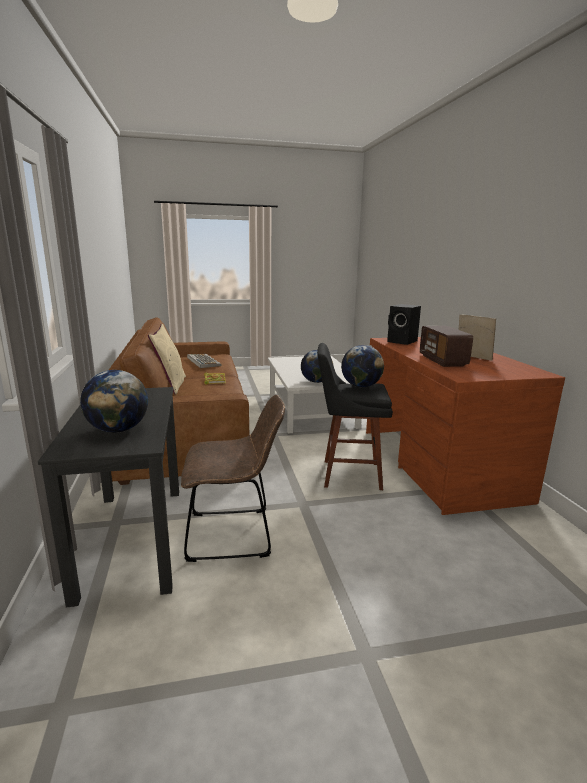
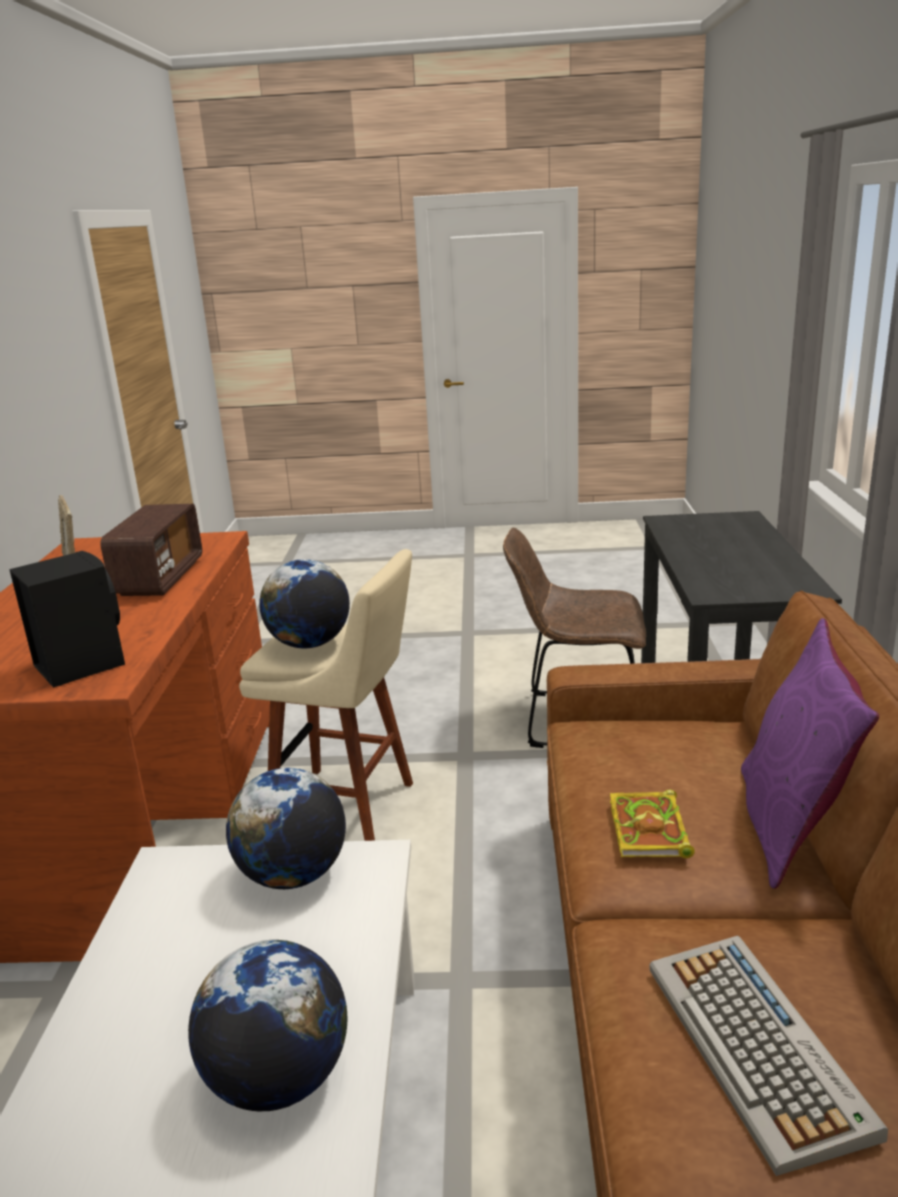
camera: 165 degrees left, 5 degrees up
globe [80,370,148,433] -> globe moved to [188,940,347,1112]
beige pillow [148,324,186,395] -> purple pillow [741,618,879,889]
black stool [317,343,393,490] -> beige stool [239,549,413,841]

